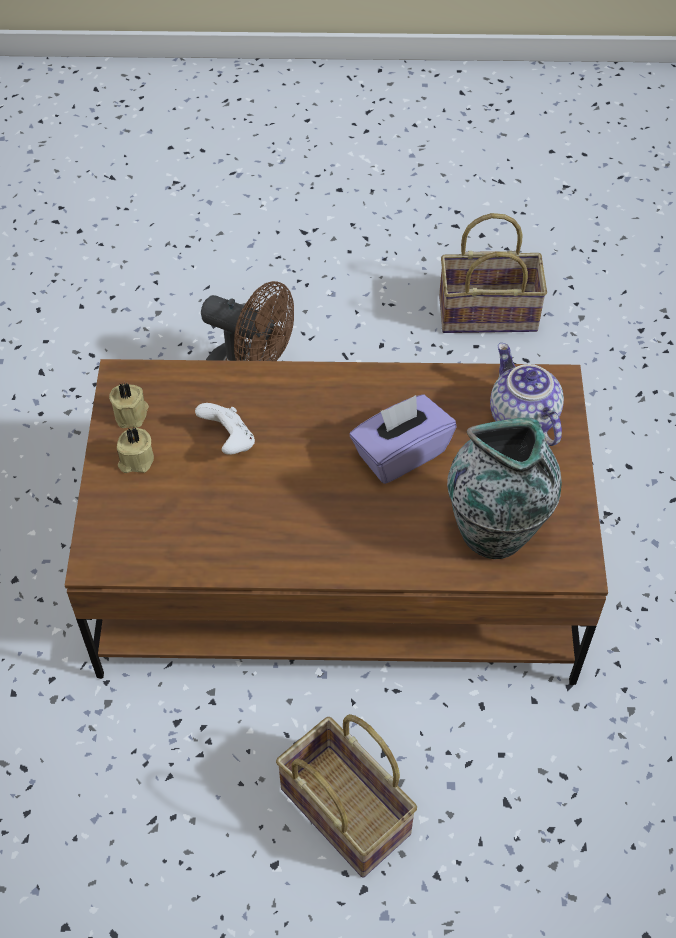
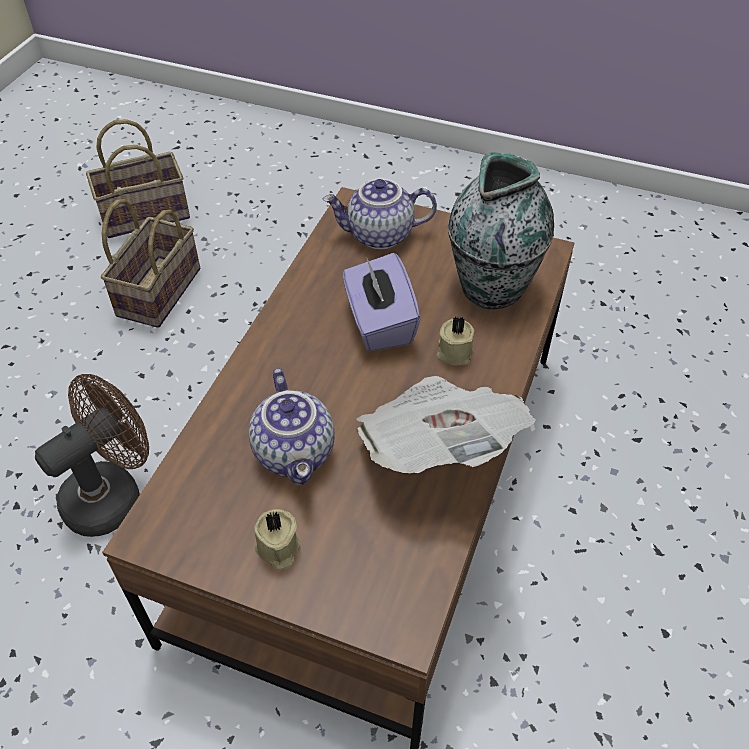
camera: 70 degrees left, 5 degrees down
beige candle [109,382,149,428] -> beige candle moved to [437,316,475,365]
white game controller [195,403,255,455] -> teapot [249,368,335,485]
basket [276,714,417,878] -> basket moved to [86,119,190,238]
none -> newspaper [356,376,536,473]

